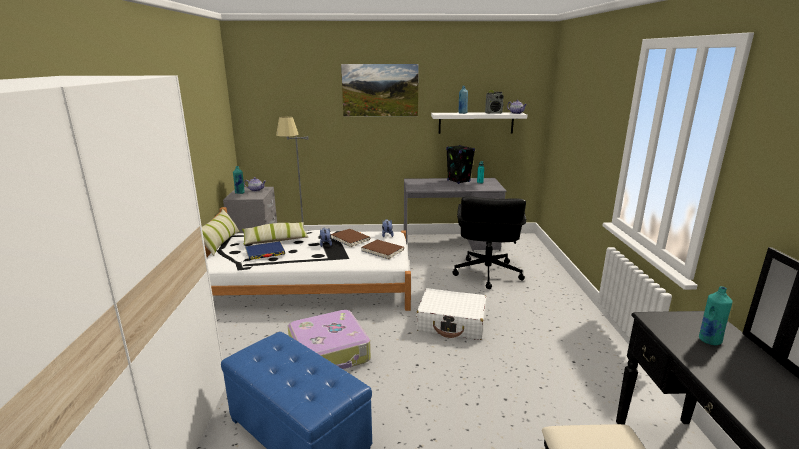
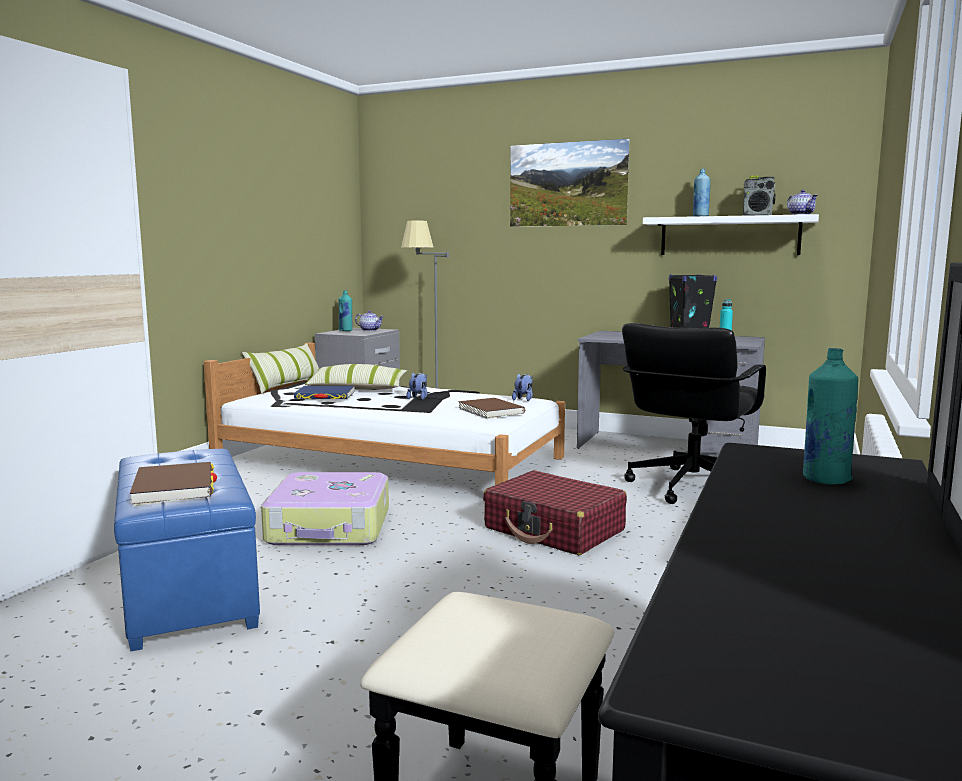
camera: 25 degrees right, 10 degrees down
brown book [331,229,370,247] -> brown book moved to [130,462,217,506]
white suitcase [416,288,487,340] -> red suitcase [483,470,627,555]

